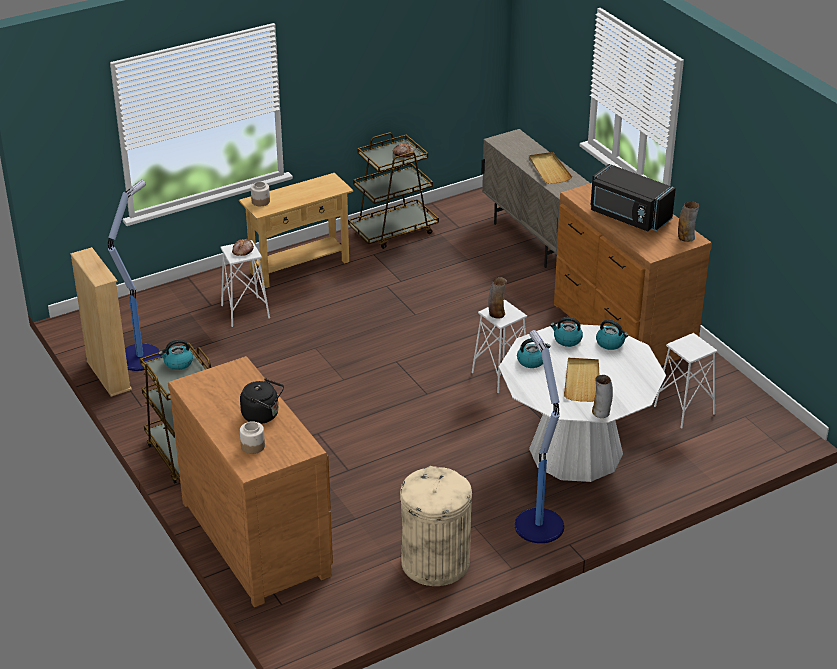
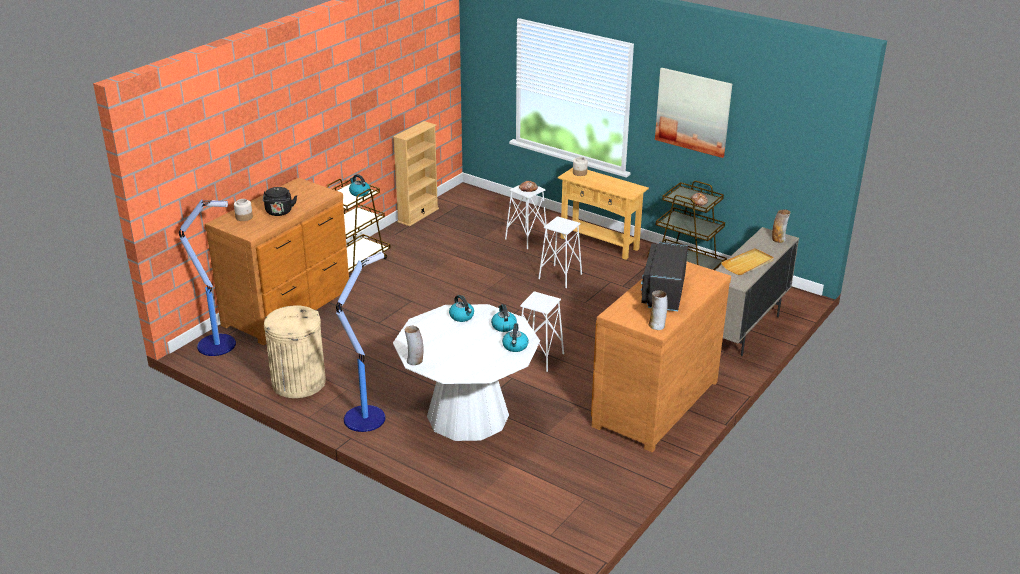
camera: 65 degrees right, 5 degrees down
floor lamp [108,180,161,371] -> floor lamp moved to [179,199,236,356]
vase [488,277,507,319] -> vase moved to [772,209,791,243]
beige tray [564,358,599,402] -> none
white stool [654,333,717,429] -> white stool moved to [538,216,582,288]
none -> picture [655,68,732,158]

